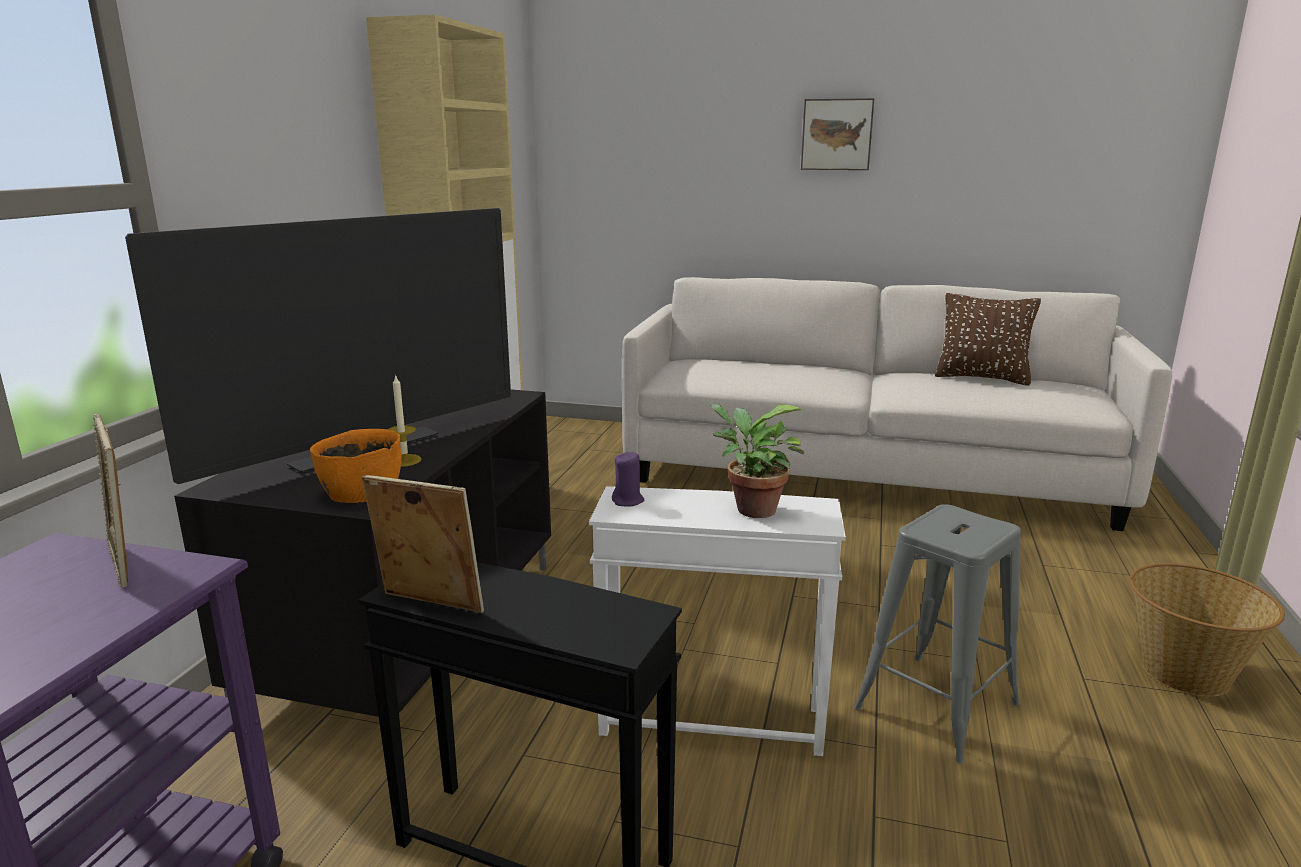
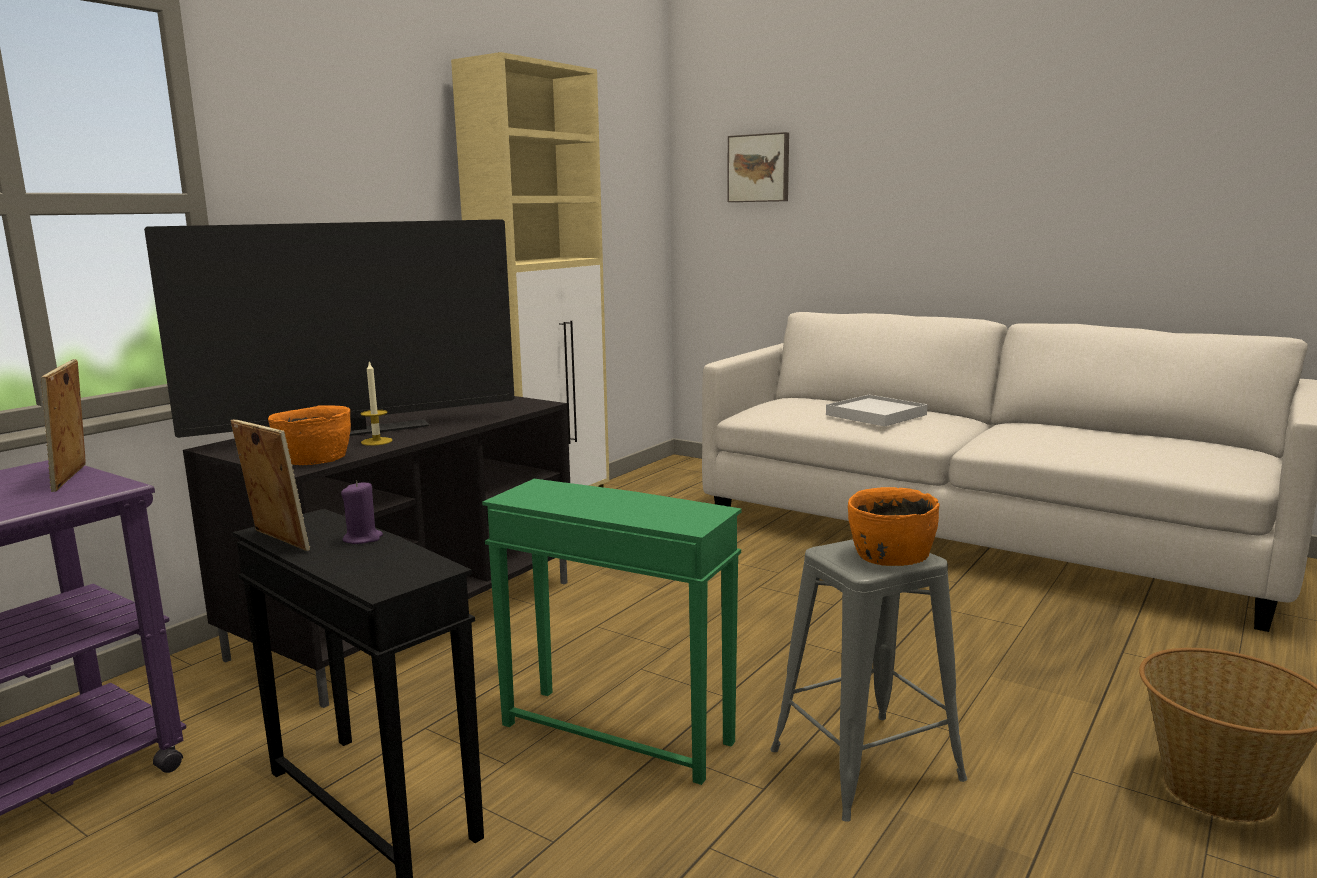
camera: 20 degrees right, 5 degrees down
white side table [589,486,846,756] -> green side table [482,479,742,785]
purple candle [612,451,645,506] -> purple candle moved to [341,481,383,544]
potted plant [710,403,805,518] -> none
picture [801,98,874,170] -> picture moved to [728,132,789,202]
brown pillow [935,293,1041,386] -> none
none -> white tray [826,395,928,427]
none -> orange bowl [848,487,940,566]

